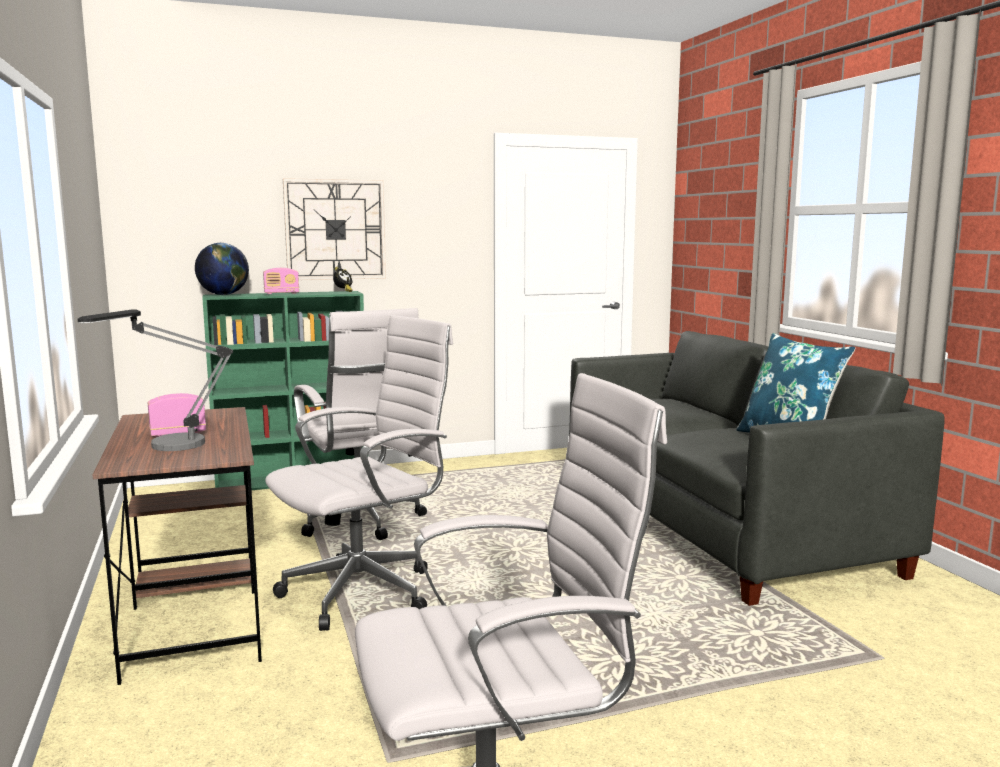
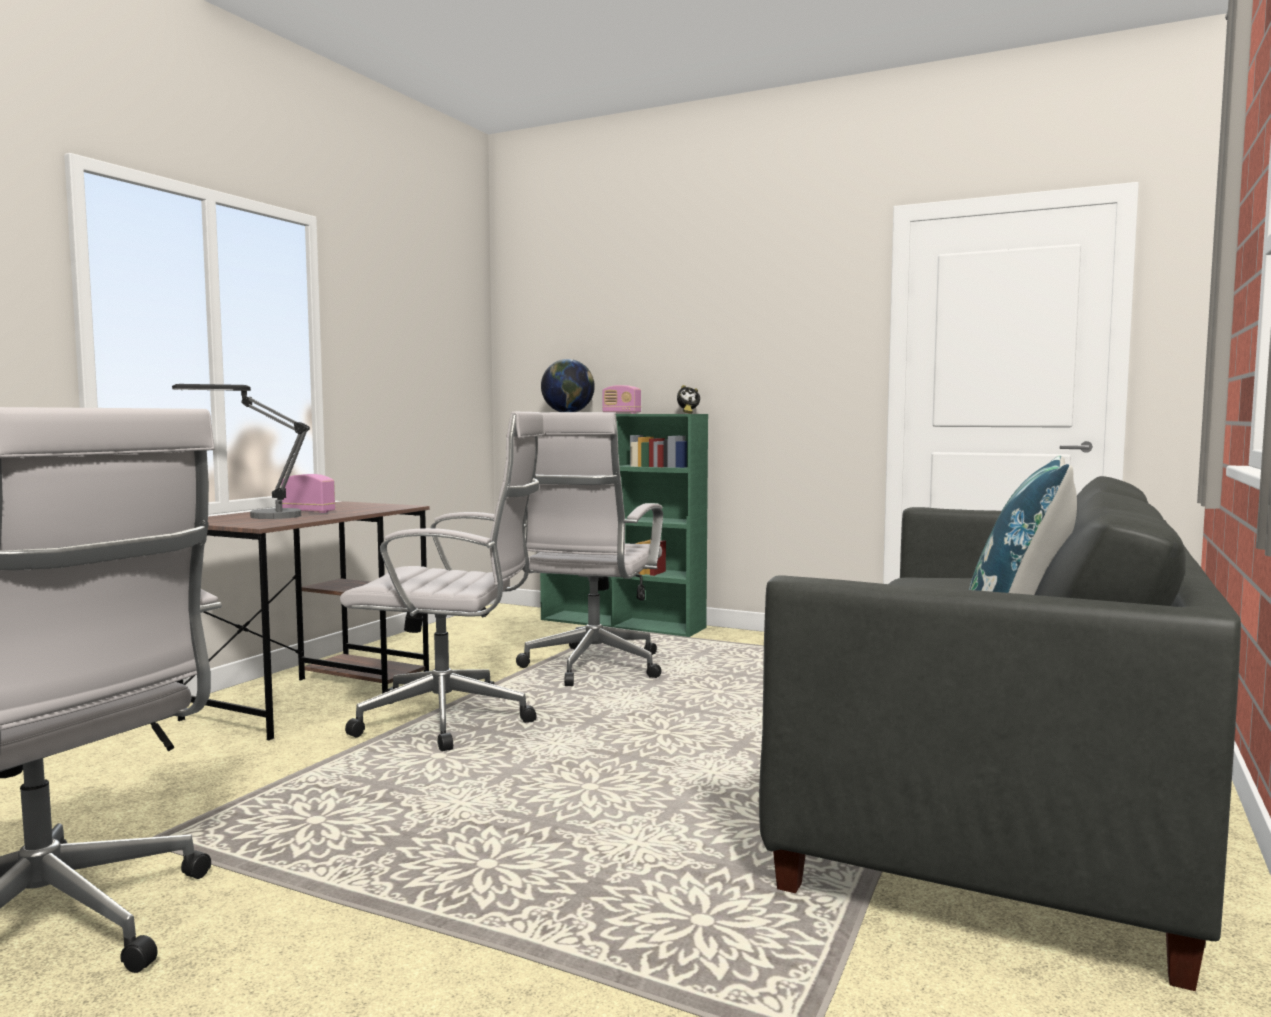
camera: 45 degrees right, 5 degrees down
wall clock [283,178,386,280] -> none

